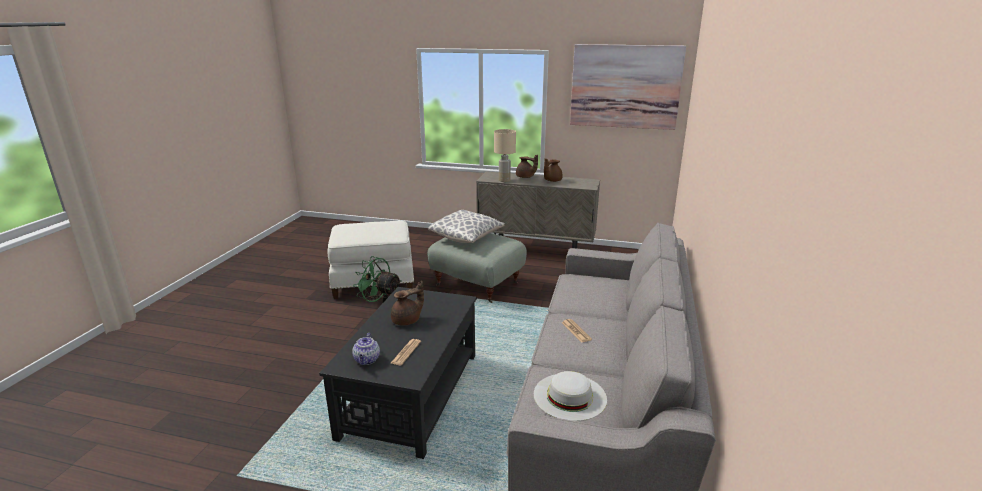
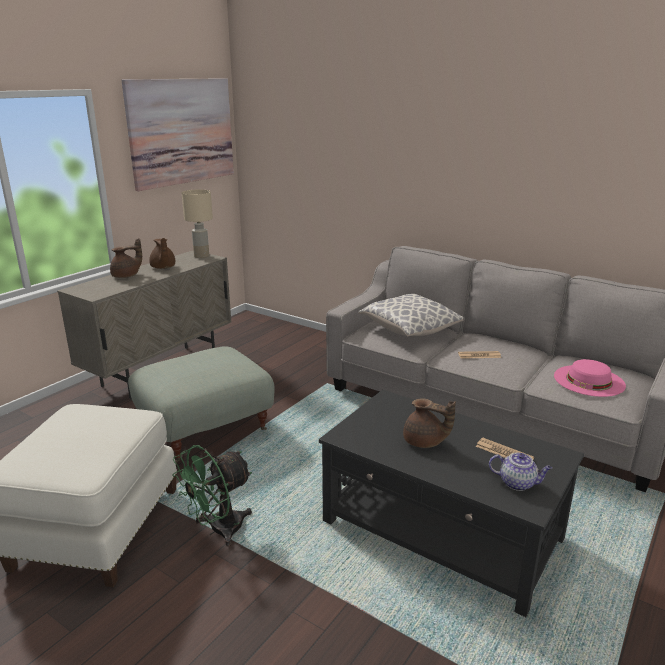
camera: 70 degrees left, 0 degrees up
brown teapot [391,281,424,326] -> brown teapot turned 135 degrees clockwise [403,398,456,448]
pillow [429,210,505,243] -> pillow moved to [358,294,464,336]
beige table lamp [494,129,516,182] -> beige table lamp moved to [182,190,213,258]
white hat [534,371,607,421] -> pink hat [554,359,626,397]

